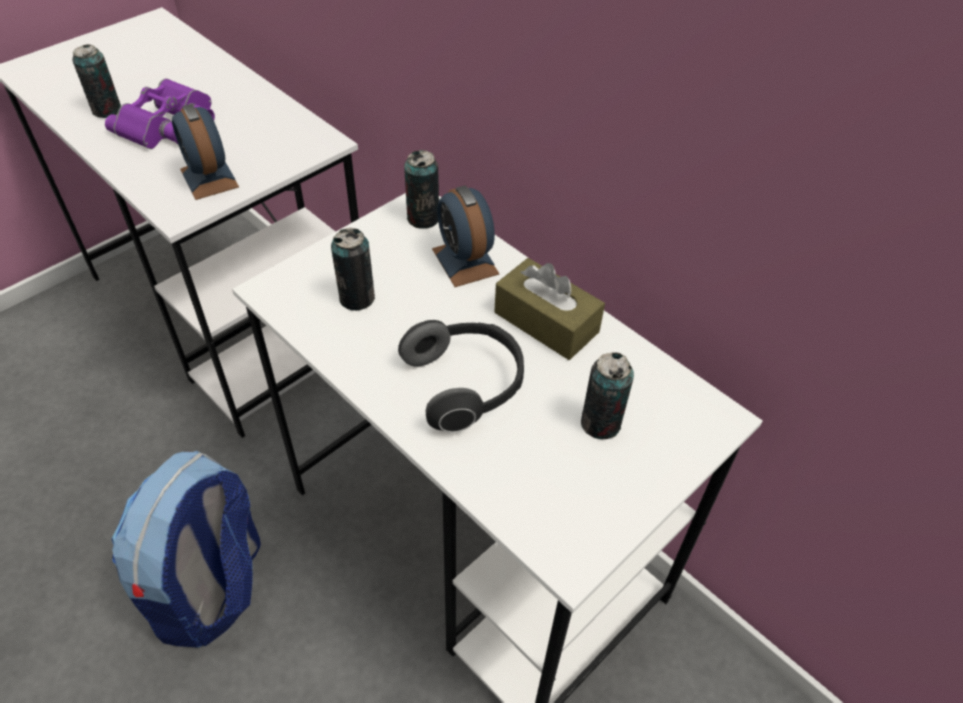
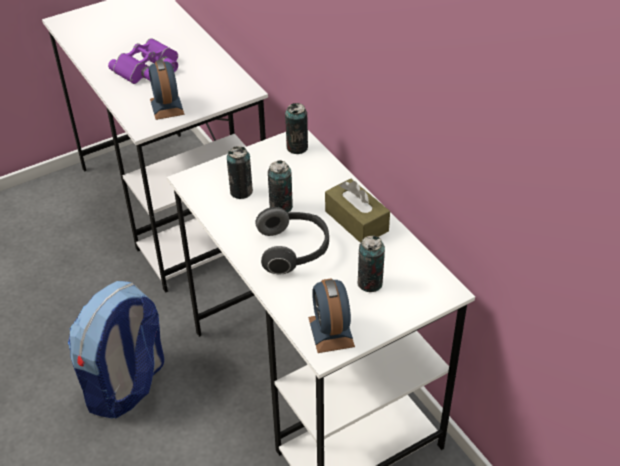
camera: 15 degrees right, 5 degrees down
can [72,44,121,118] -> can moved to [268,160,293,213]
alarm clock [432,186,499,287] -> alarm clock moved to [308,278,355,353]

